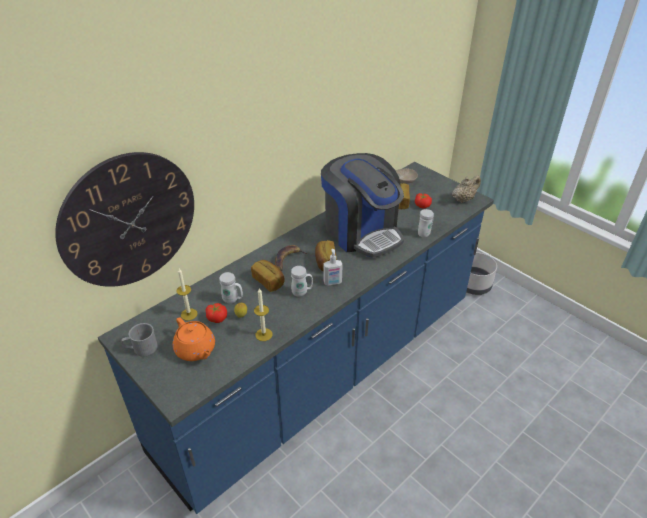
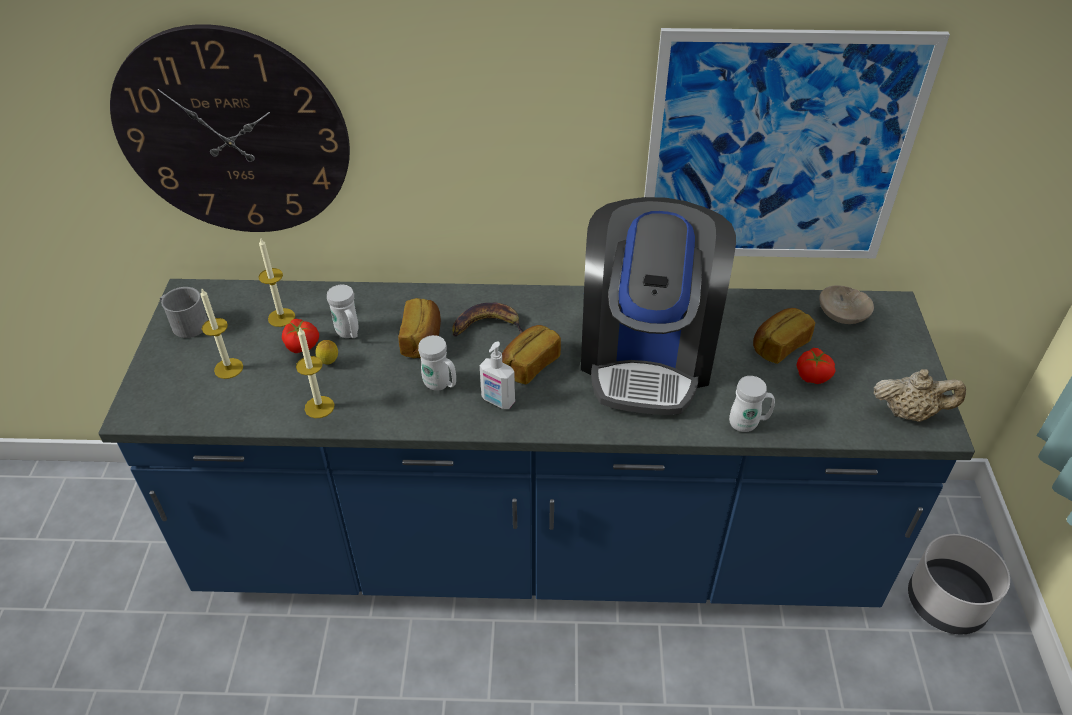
camera: 45 degrees right, 5 degrees up
orange teapot [173,317,215,361] -> candle [200,289,243,379]
none -> picture [644,28,950,259]

